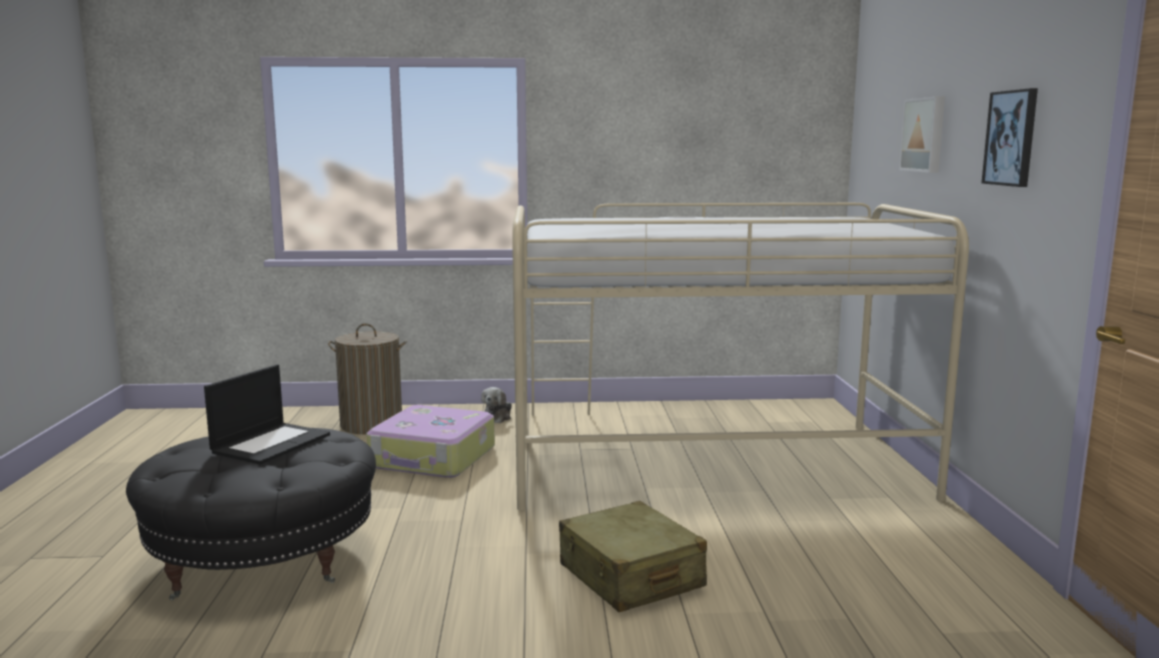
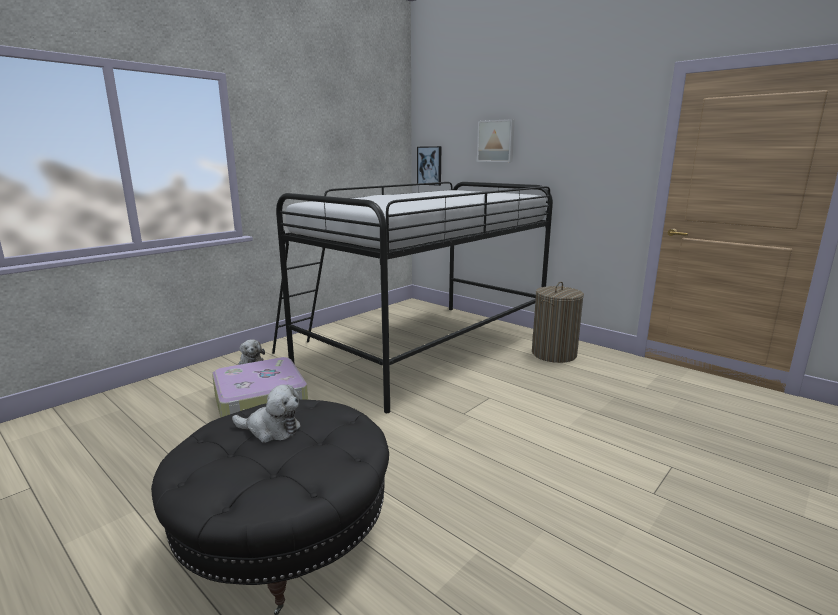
camera: 45 degrees left, 5 degrees up
laptop [204,364,330,464] -> plush toy [232,384,301,443]
laundry basket [328,324,407,434] -> laundry basket moved to [532,281,584,363]
beige bed [512,203,969,510] -> black bed [272,182,553,413]
beige suitcase [559,501,707,612] -> none
picture [982,88,1038,187] -> picture moved to [417,146,441,186]

